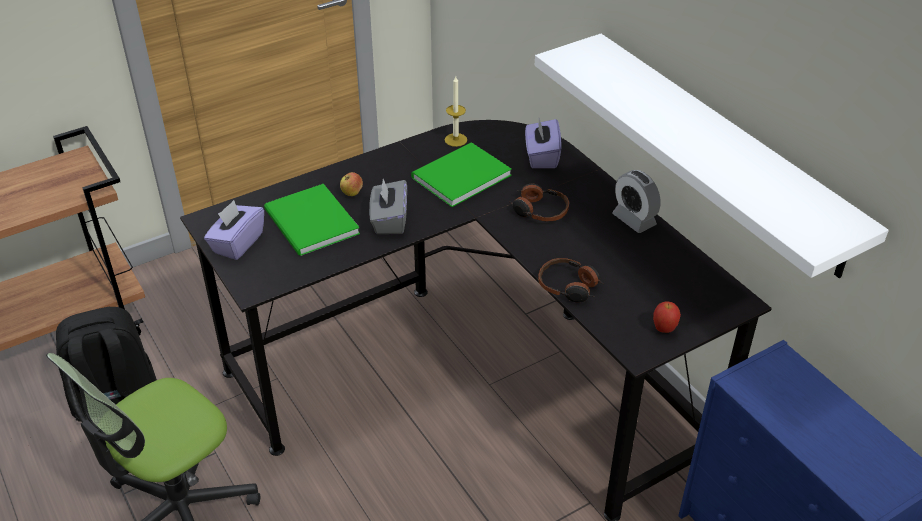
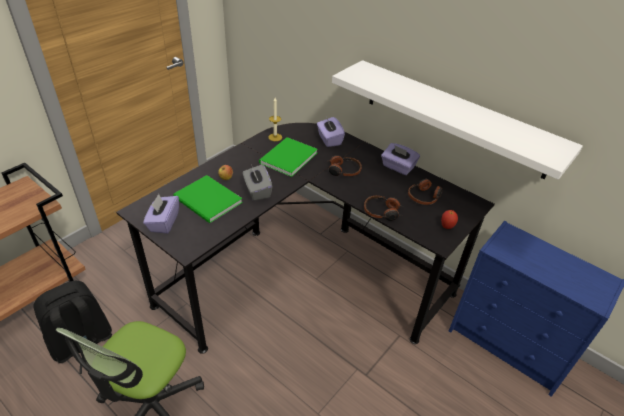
camera: 20 degrees left, 0 degrees up
alarm clock [612,170,661,233] -> purple tissue box [381,143,420,175]
none -> headphones [408,179,443,205]

